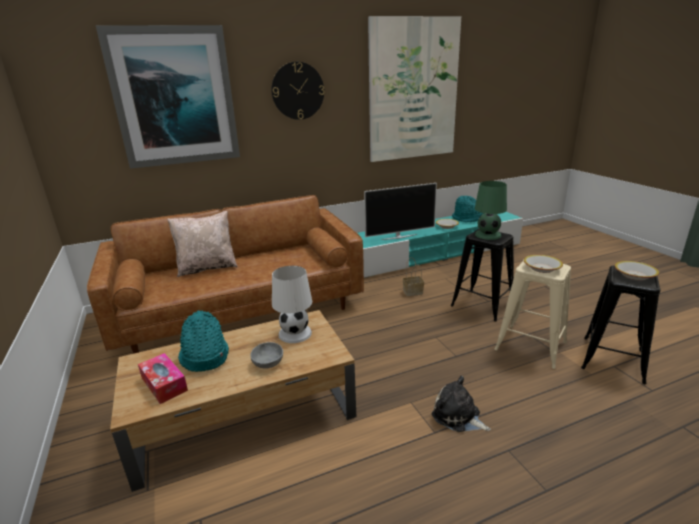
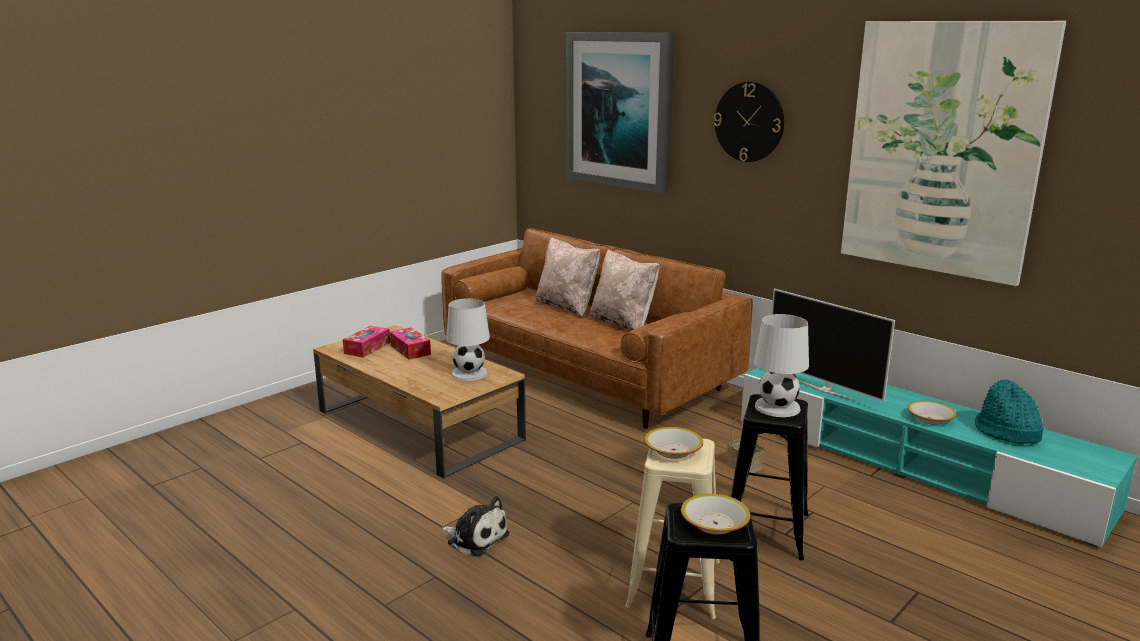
camera: 65 degrees right, 5 degrees down
turquoise hat [178,310,229,372] -> tissue box [390,327,431,360]
grey bowl [250,342,283,369] -> none
plush toy [432,376,491,432] -> plush toy turned 105 degrees clockwise [442,496,509,556]
green table lamp [475,181,507,240] -> white table lamp [754,314,809,417]
none -> beige pillow [590,250,659,330]

